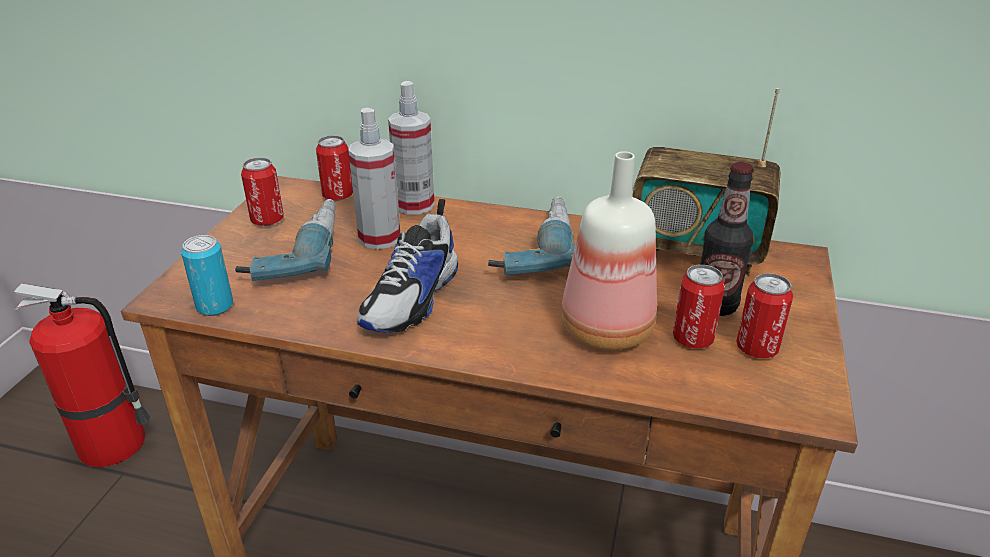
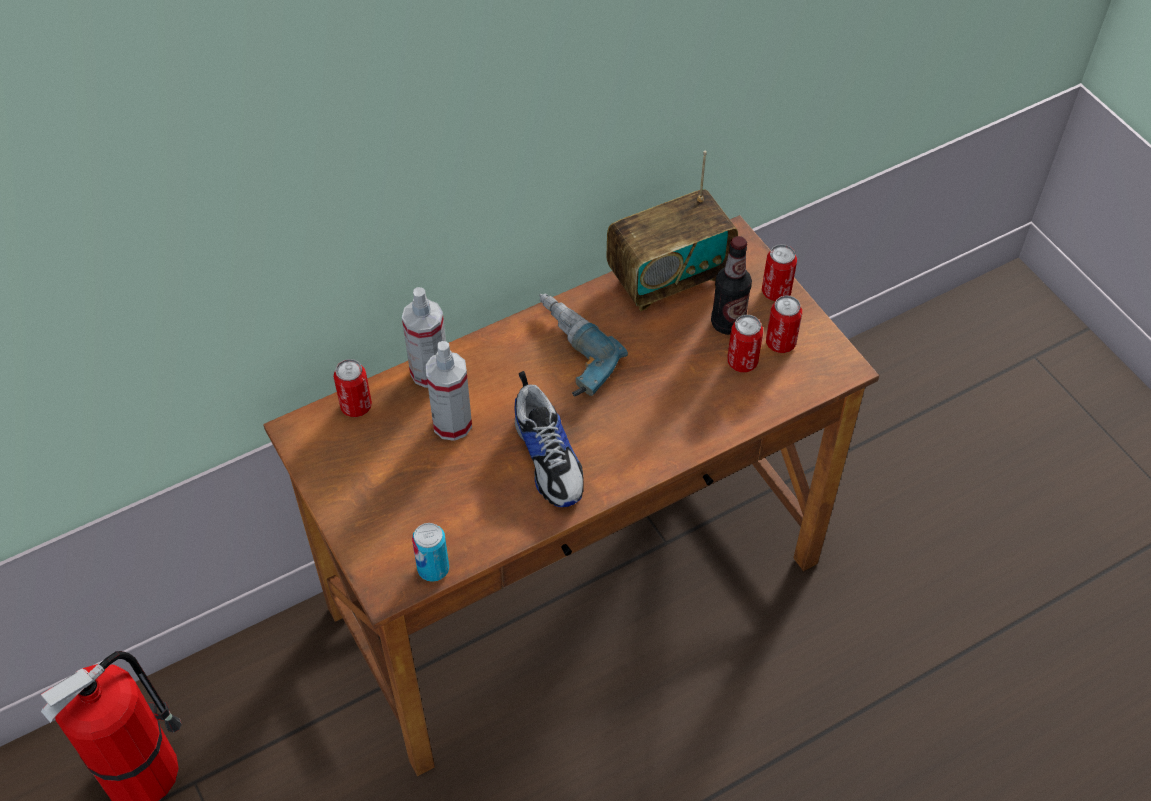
camera: 45 degrees left, 20 degrees up
power drill [235,199,335,281] -> none
can [241,158,284,226] -> can moved to [762,244,797,301]
bottle [561,151,657,350] -> none

